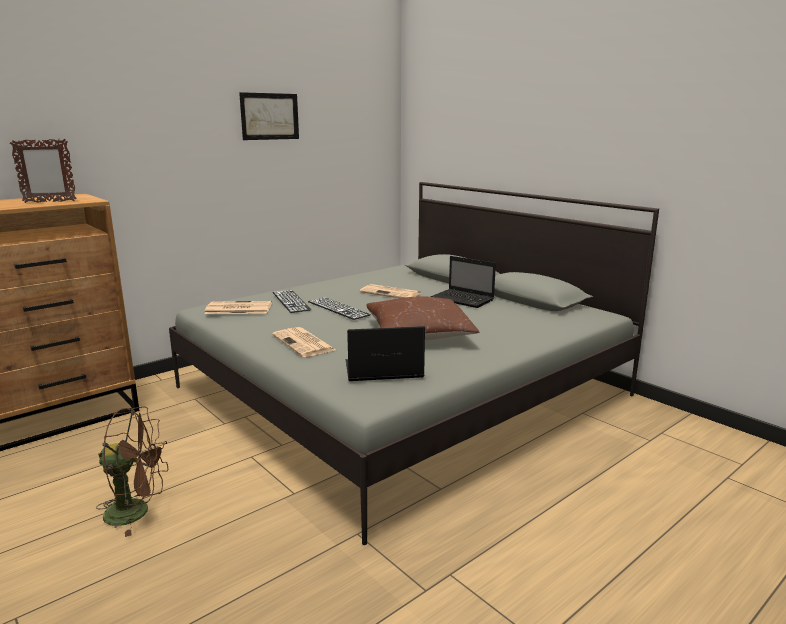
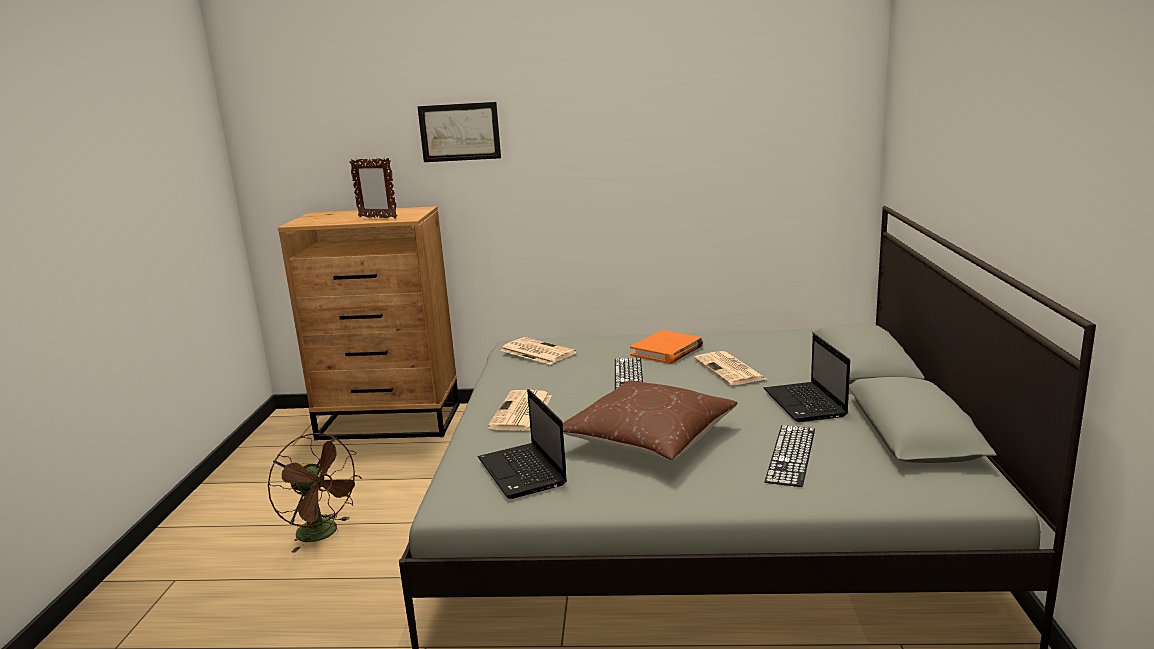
camera: 45 degrees right, 0 degrees up
picture [239,92,299,140] -> picture moved to [417,102,501,162]
keyboard [273,290,311,313] -> keyboard moved to [765,425,815,487]
laptop [346,326,425,381] -> laptop turned 150 degrees counterclockwise [478,389,567,499]
none -> orange book [630,330,703,364]

